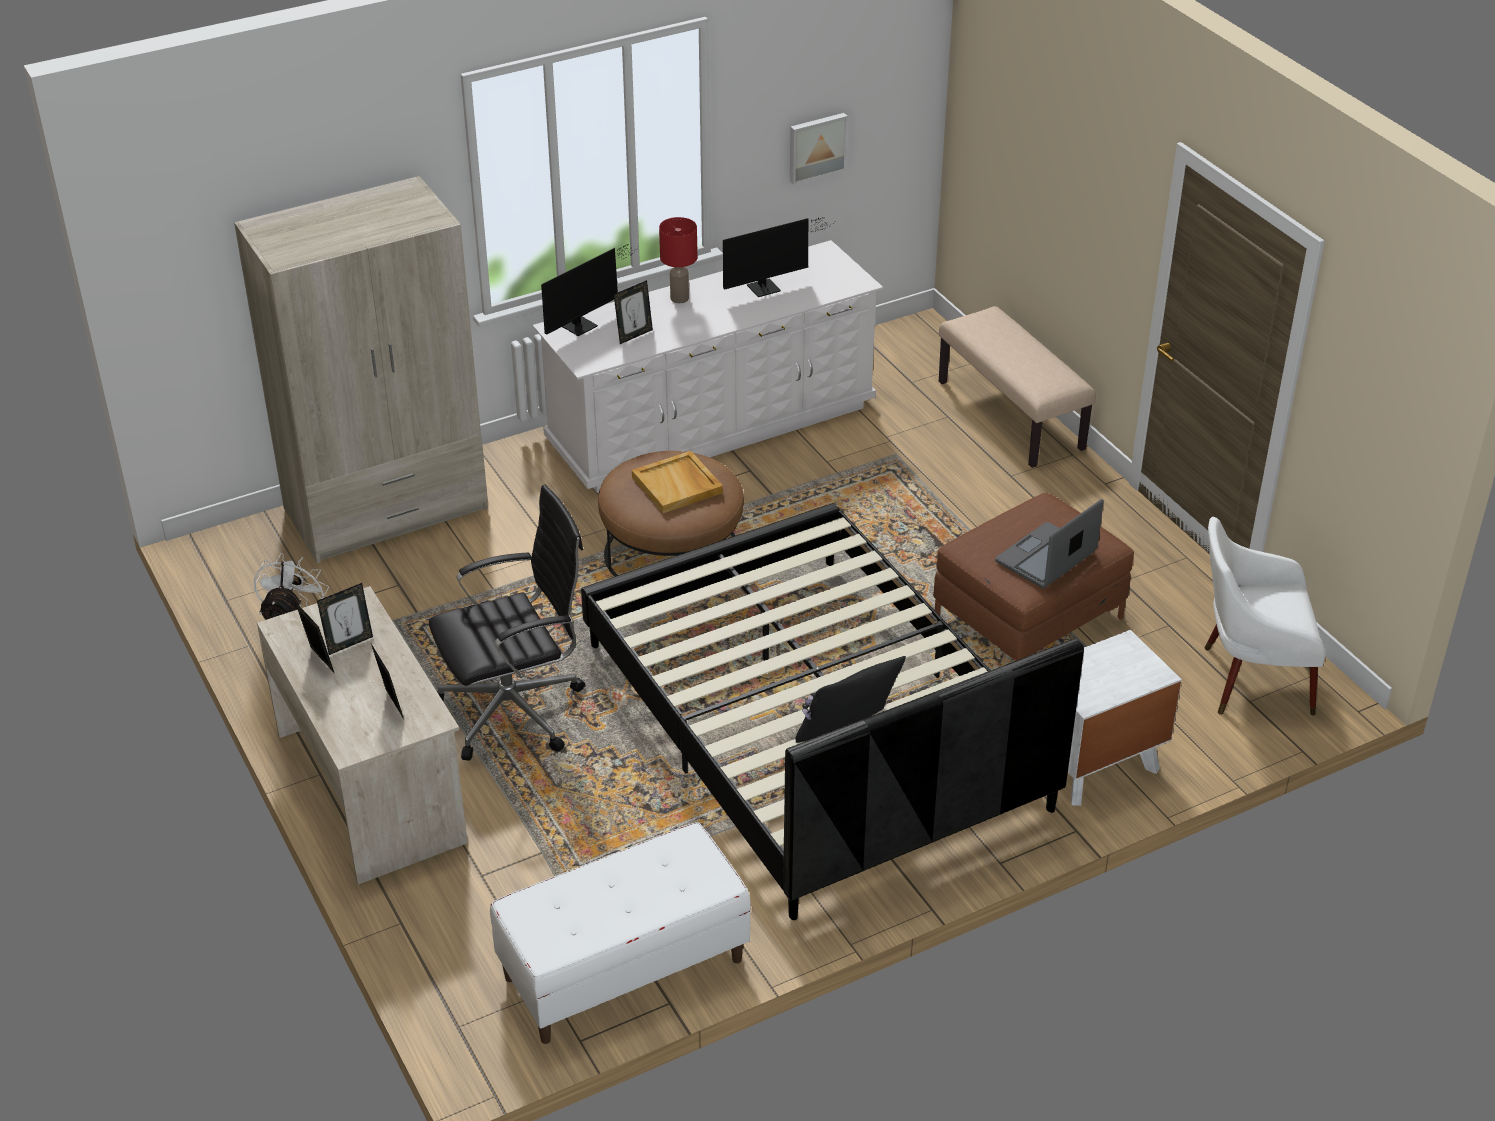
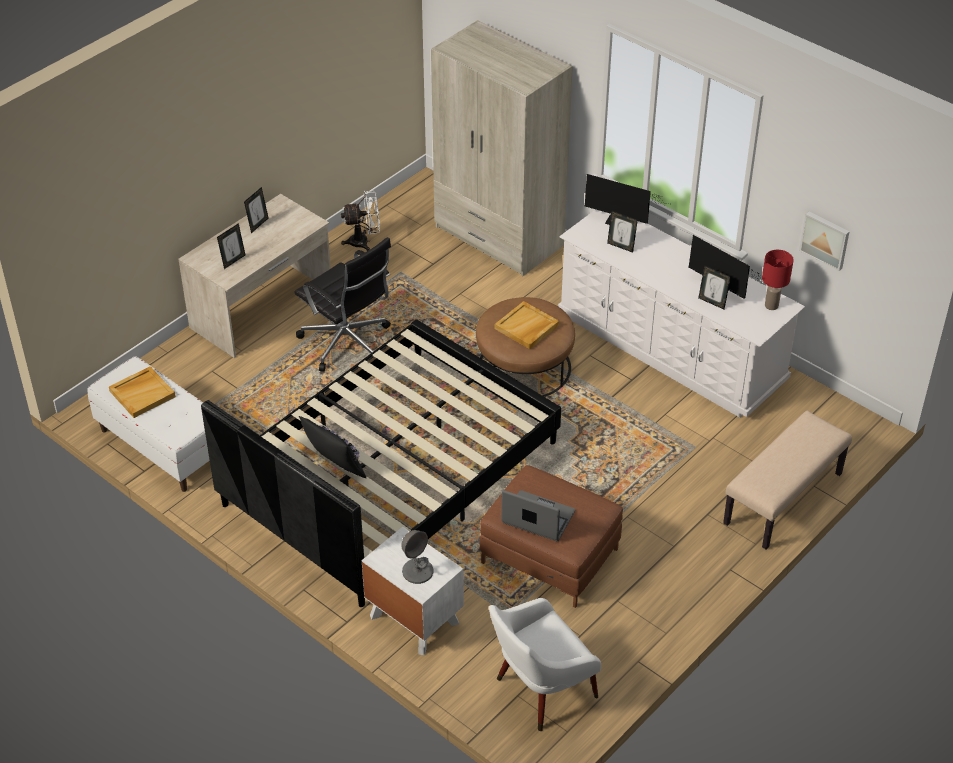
camera: 70 degrees right, 5 degrees up
picture frame [317,583,373,655] -> picture frame moved to [698,265,731,309]
red table lamp [659,217,697,303] -> red table lamp moved to [762,250,794,310]
white armchair [1204,517,1325,716] -> white armchair turned 105 degrees counterclockwise [489,598,601,731]
none -> beige tray [109,366,176,418]
none -> grey table lamp [401,530,433,584]

